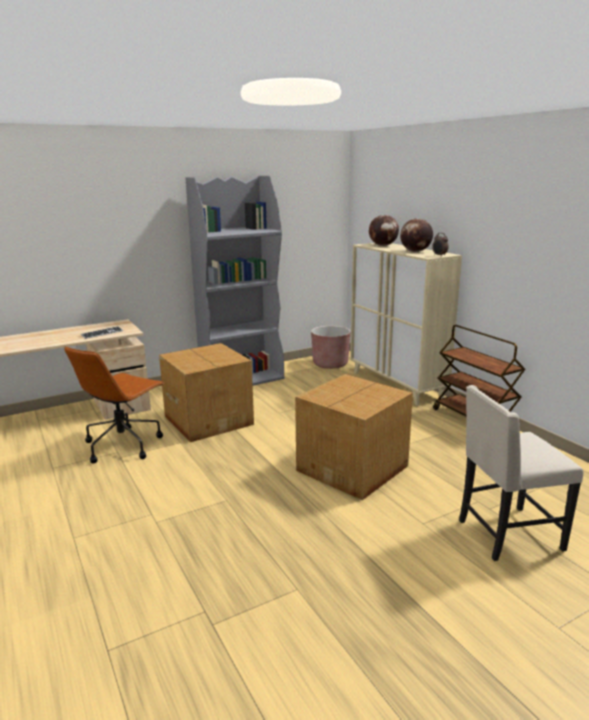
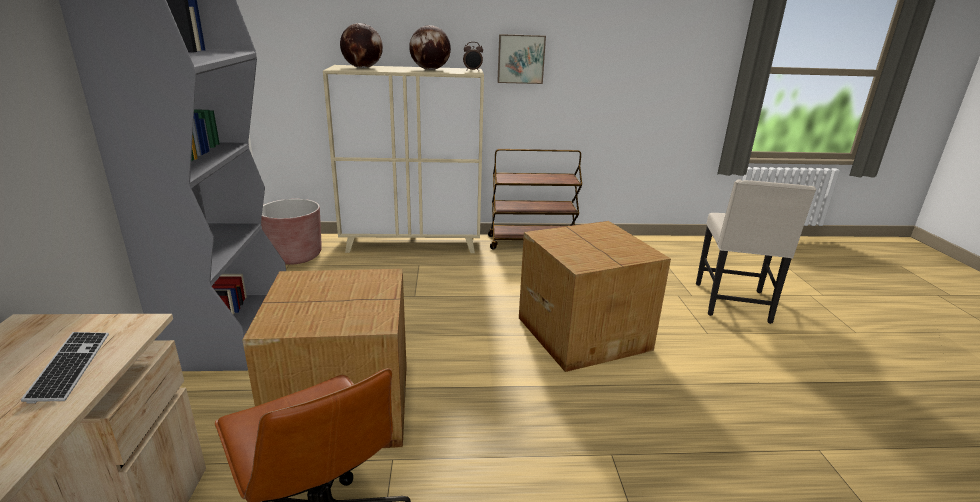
camera: 65 degrees left, 5 degrees up
none -> picture [497,34,546,84]

